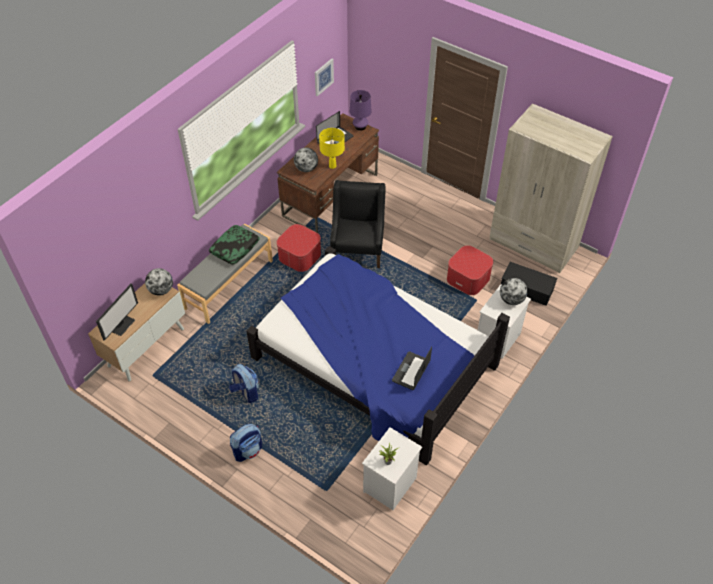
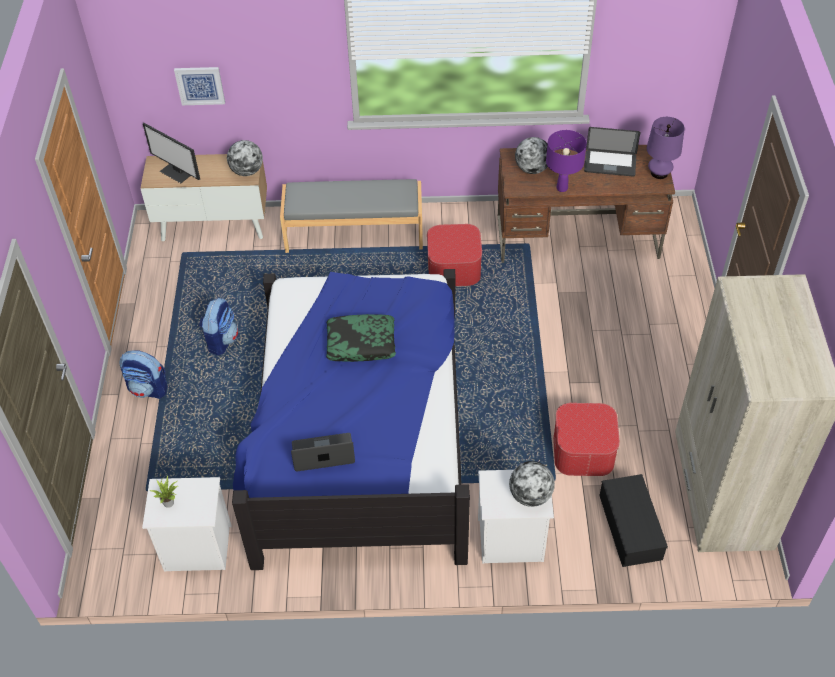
camera: 55 degrees right, 0 degrees up
monitor [96,284,138,341] -> monitor turned 45 degrees clockwise [143,123,200,183]
pillow [209,225,260,264] -> pillow moved to [326,314,396,362]
picture [315,58,334,96] -> picture moved to [174,67,225,105]
yellow table lamp [319,128,345,169] -> purple table lamp [546,130,587,192]
black armchair [330,180,385,268] -> none

